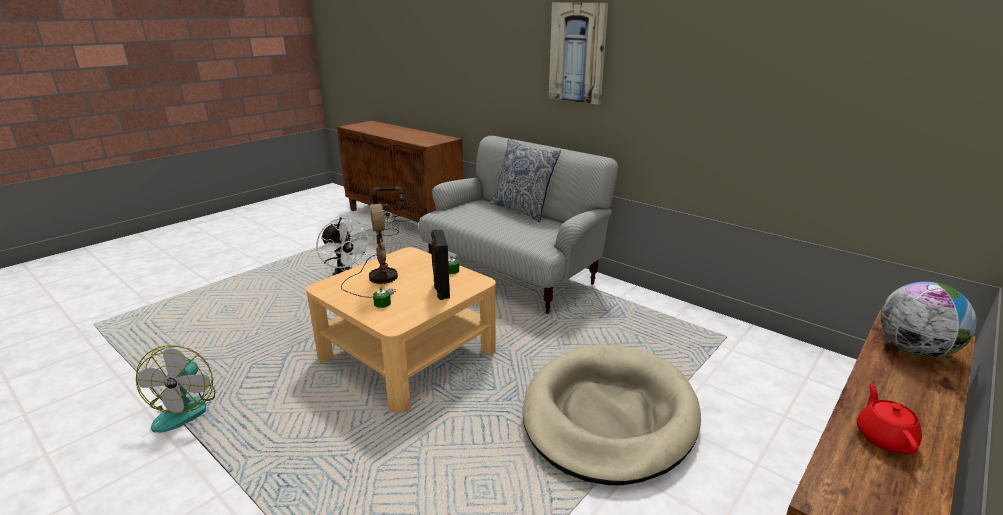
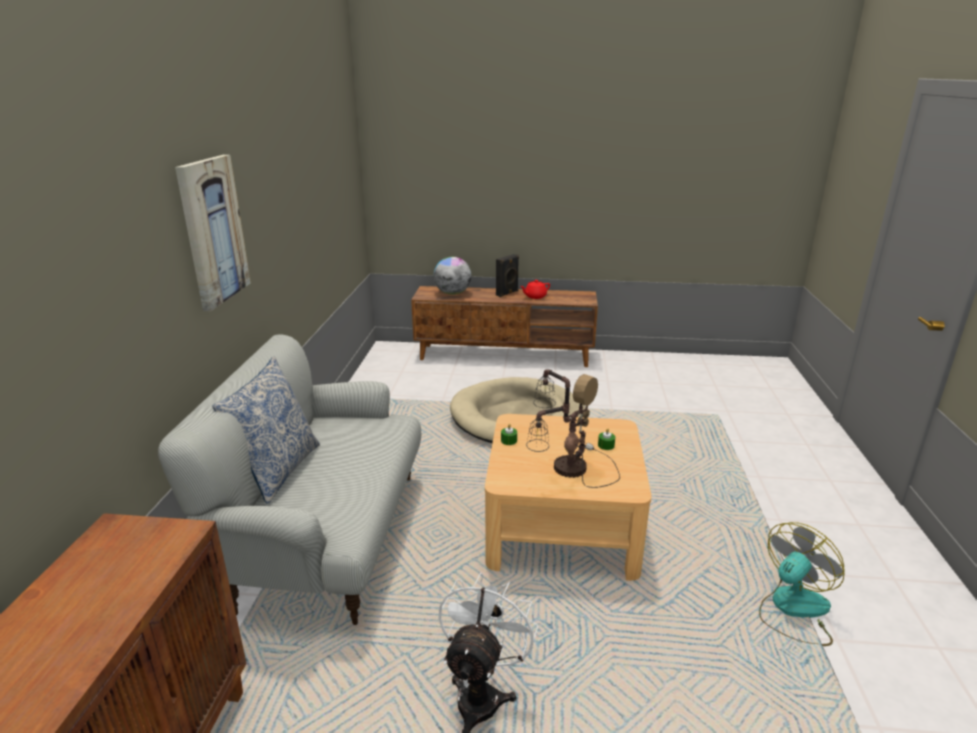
camera: 125 degrees left, 0 degrees up
black speaker [431,229,450,300] -> black speaker moved to [496,254,519,297]

